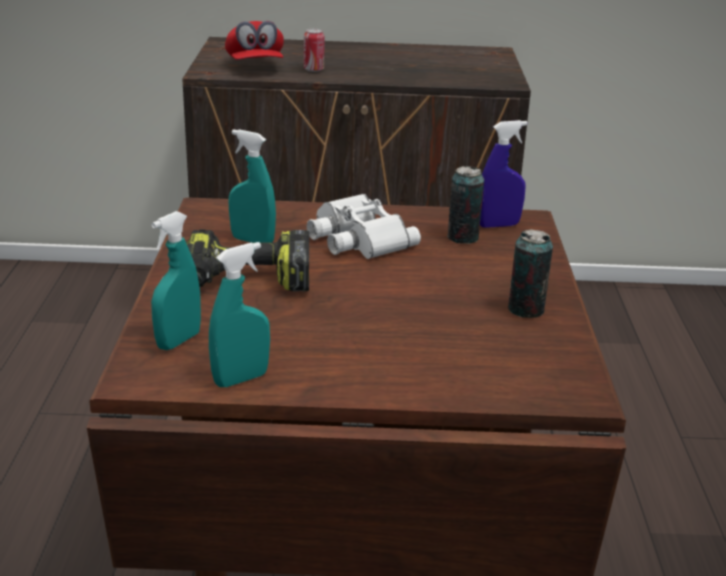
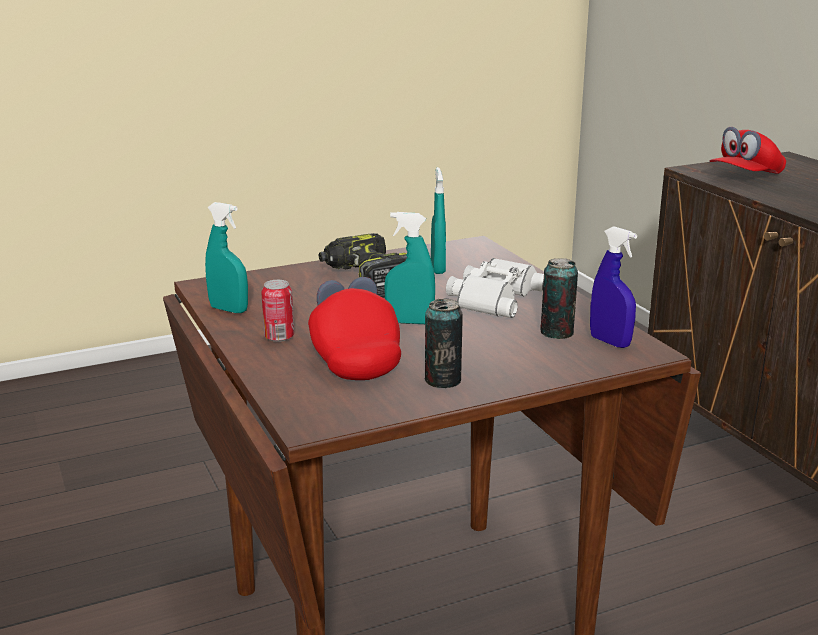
camera: 65 degrees right, 5 degrees down
turquoise spray bottle [151,211,201,350] -> turquoise spray bottle moved to [384,212,435,324]
can [304,29,325,72] -> can moved to [261,280,294,342]
none -> red cap [308,277,401,380]

